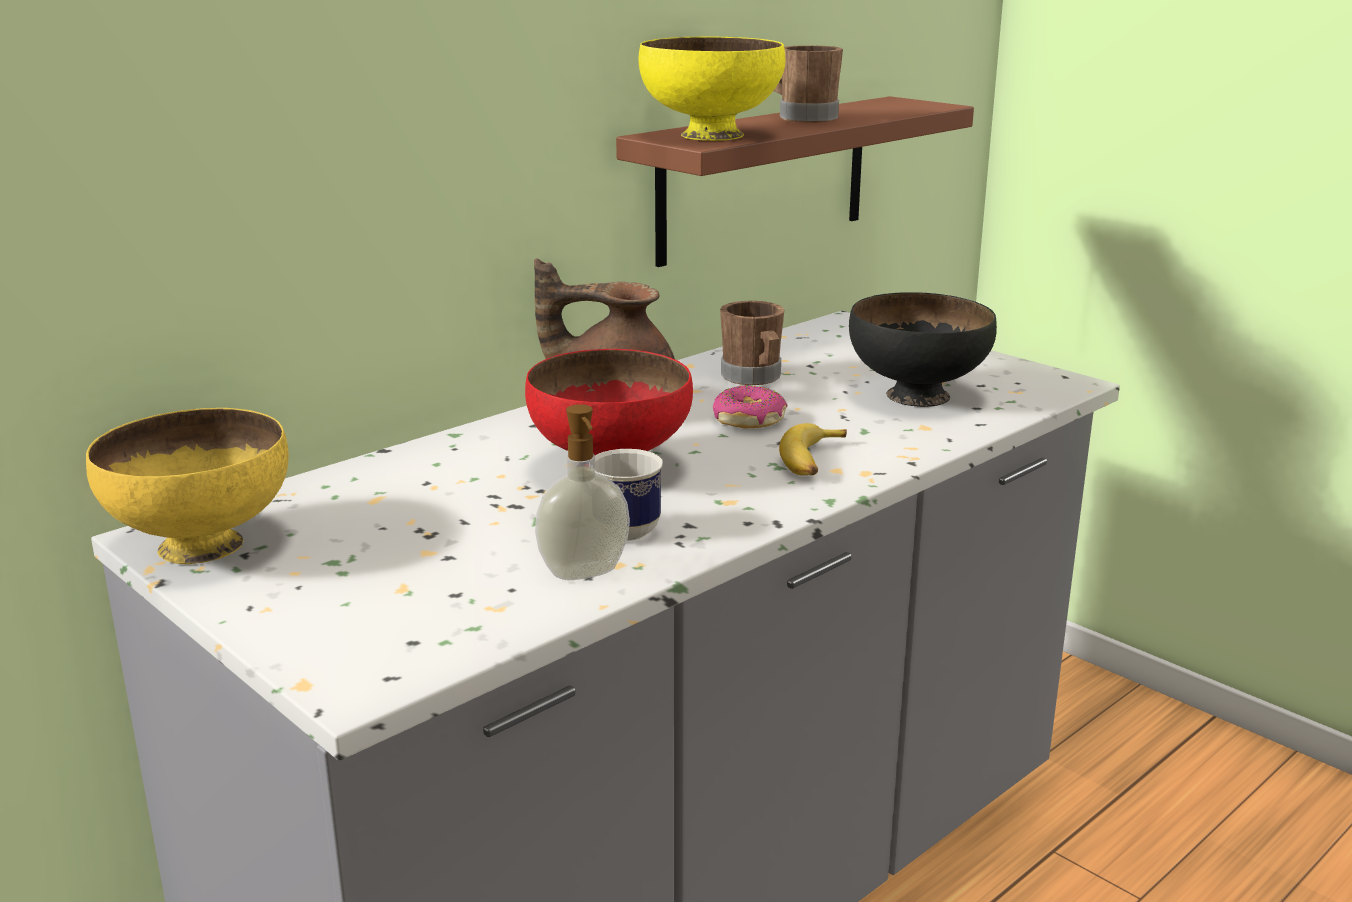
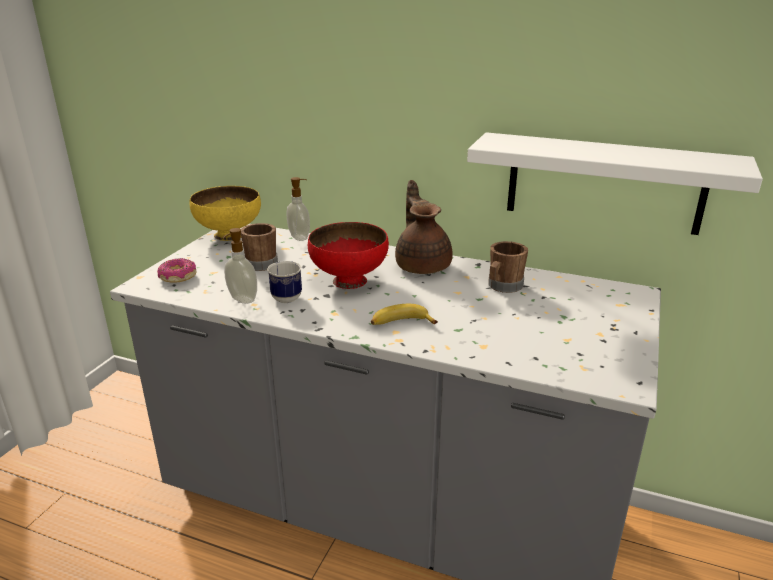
camera: 65 degrees right, 5 degrees up
brown shelf [616,96,974,267] -> white shelf [467,132,763,235]
yellow bowl [638,37,785,141] -> none
donut [713,385,787,428] -> donut moved to [157,258,197,283]
brown mug [774,45,843,123] -> brown mug moved to [241,223,278,271]
black bowl [849,292,997,407] -> none
none -> soap dispenser [286,177,310,241]

